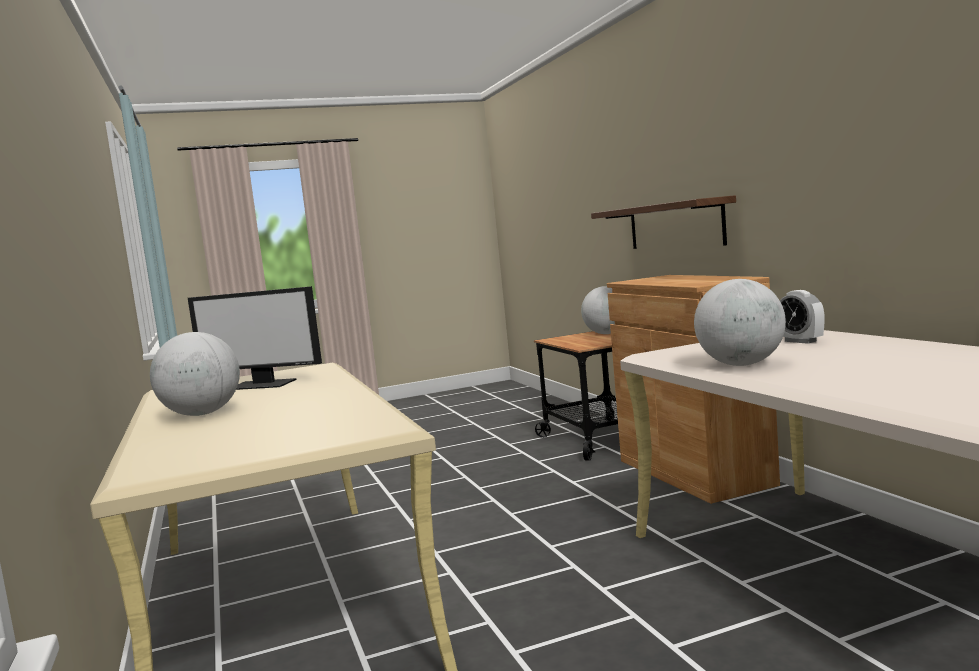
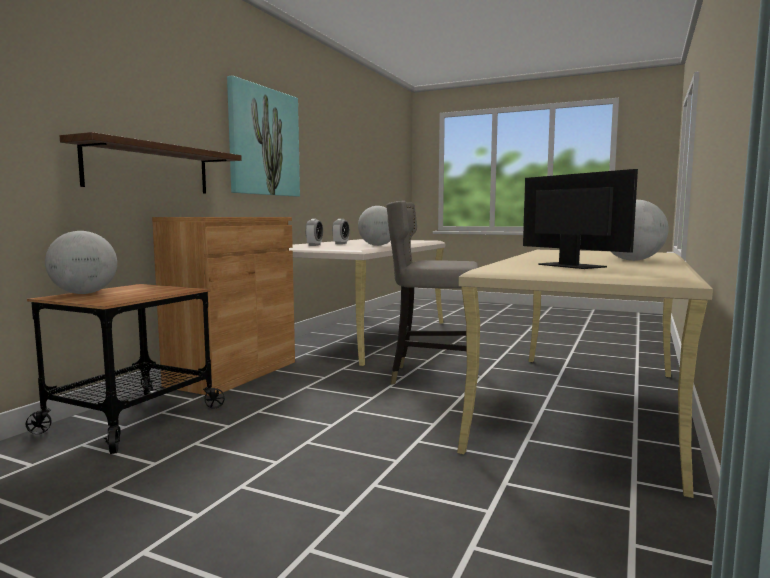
camera: 135 degrees left, 0 degrees up
none -> picture [227,75,300,197]
none -> alarm clock [332,219,350,244]
none -> grey stool [386,201,479,384]

